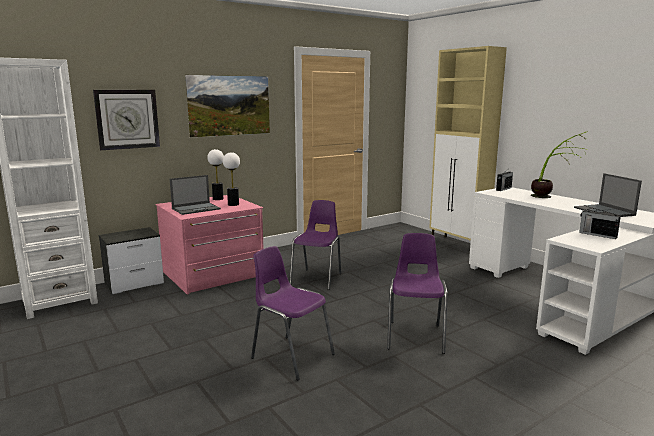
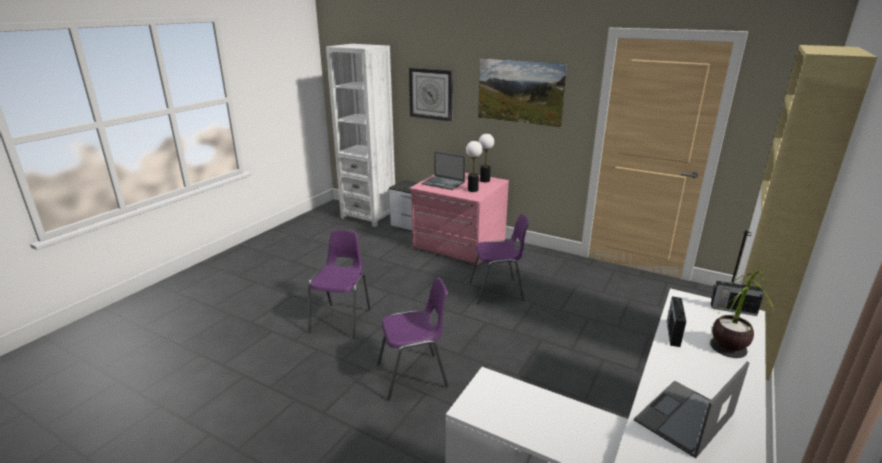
camera: 65 degrees right, 10 degrees up
radio [579,209,621,239] -> radio moved to [667,297,686,347]

